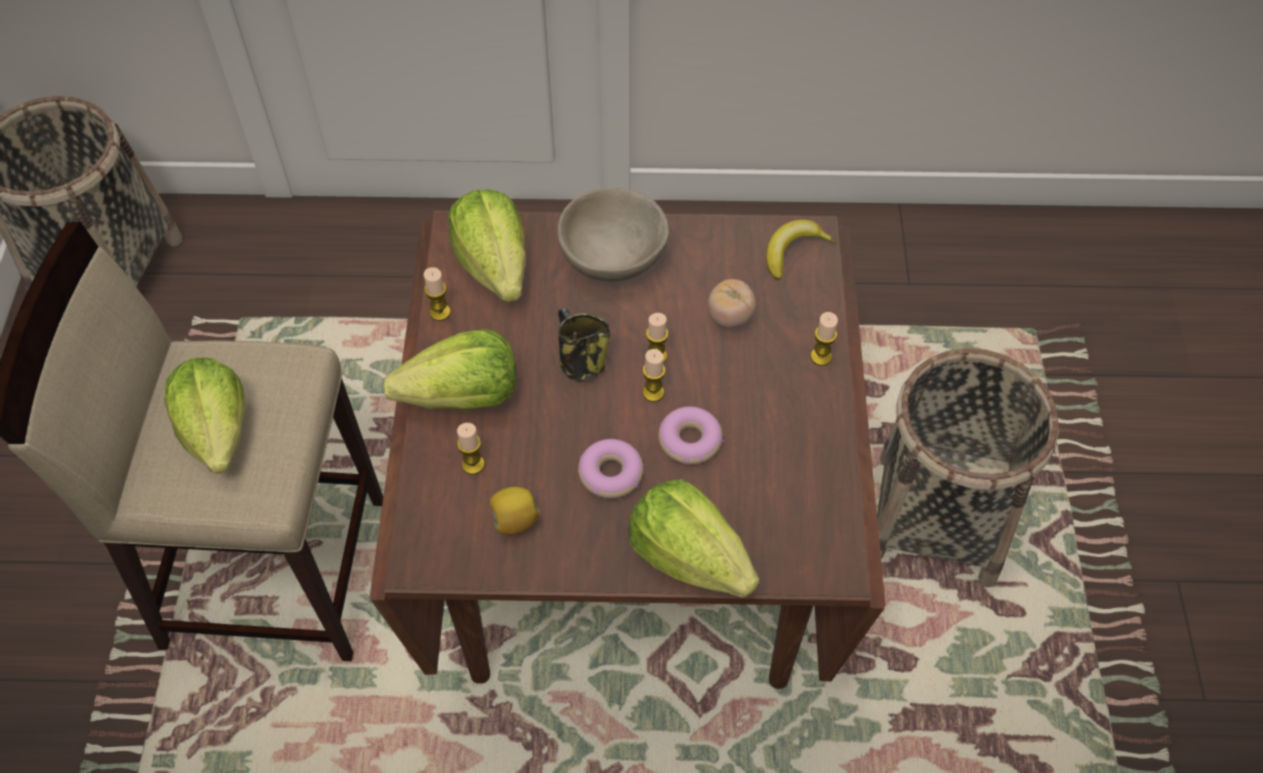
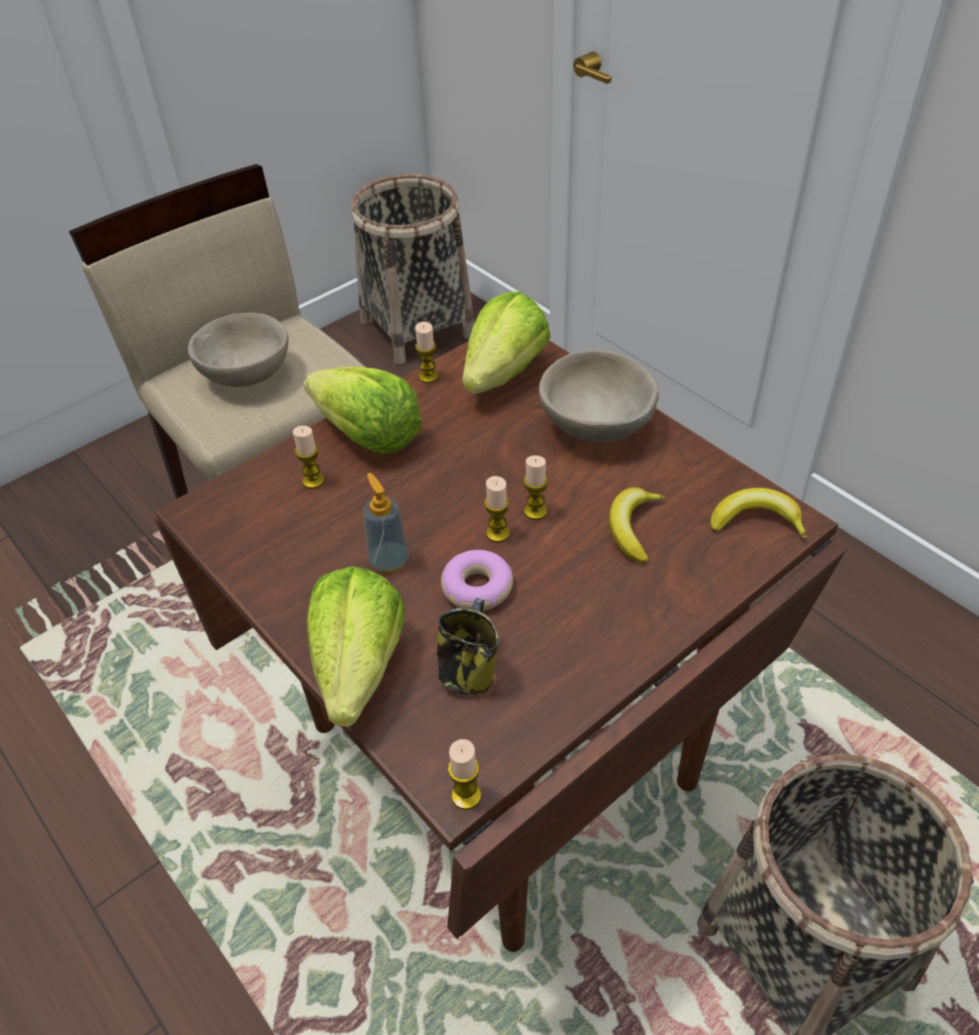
camera: 50 degrees right, 10 degrees down
lettuce [165,357,245,474] -> beige bowl [188,313,289,387]
lemon [489,487,540,535] -> none
mug [558,308,610,381] -> mug moved to [437,598,499,696]
donut [578,439,643,499] -> soap dispenser [363,473,409,574]
tomato [707,279,756,329] -> banana [609,487,665,564]
candle [811,312,838,366] -> candle moved to [448,739,481,810]

